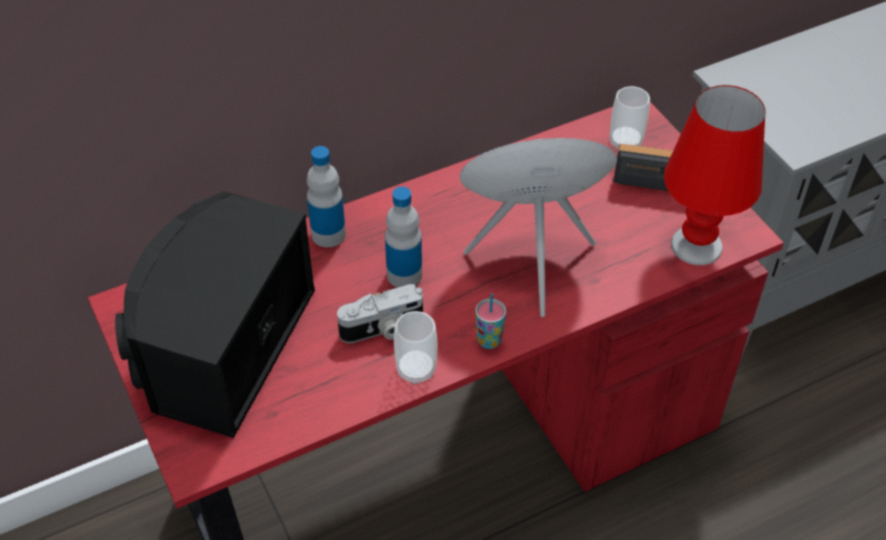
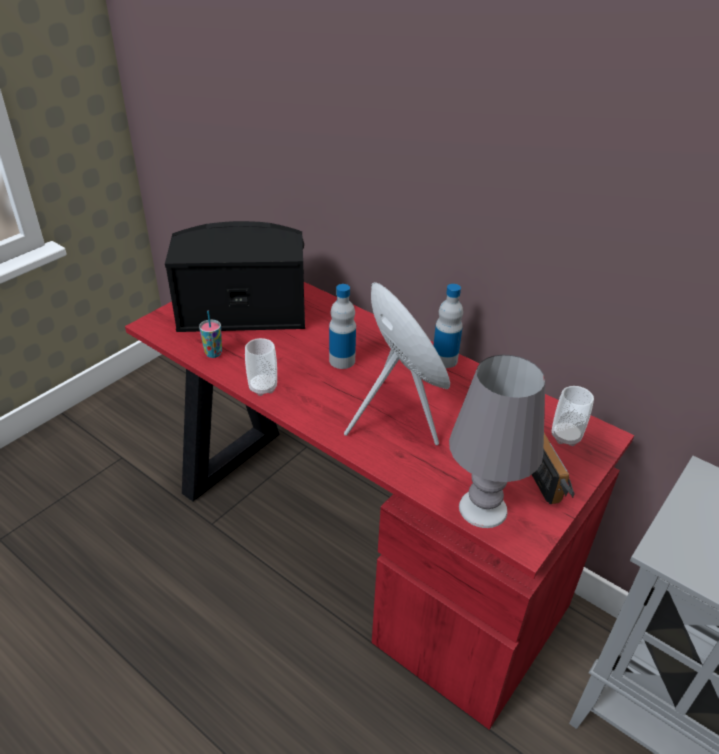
camera: 65 degrees right, 10 degrees down
bottle [307,146,346,247] -> bottle moved to [433,284,463,368]
camera [337,284,423,343] -> none
cup [475,293,506,349] -> cup moved to [199,311,222,358]
red table lamp [664,85,766,265] -> grey table lamp [449,355,545,528]

